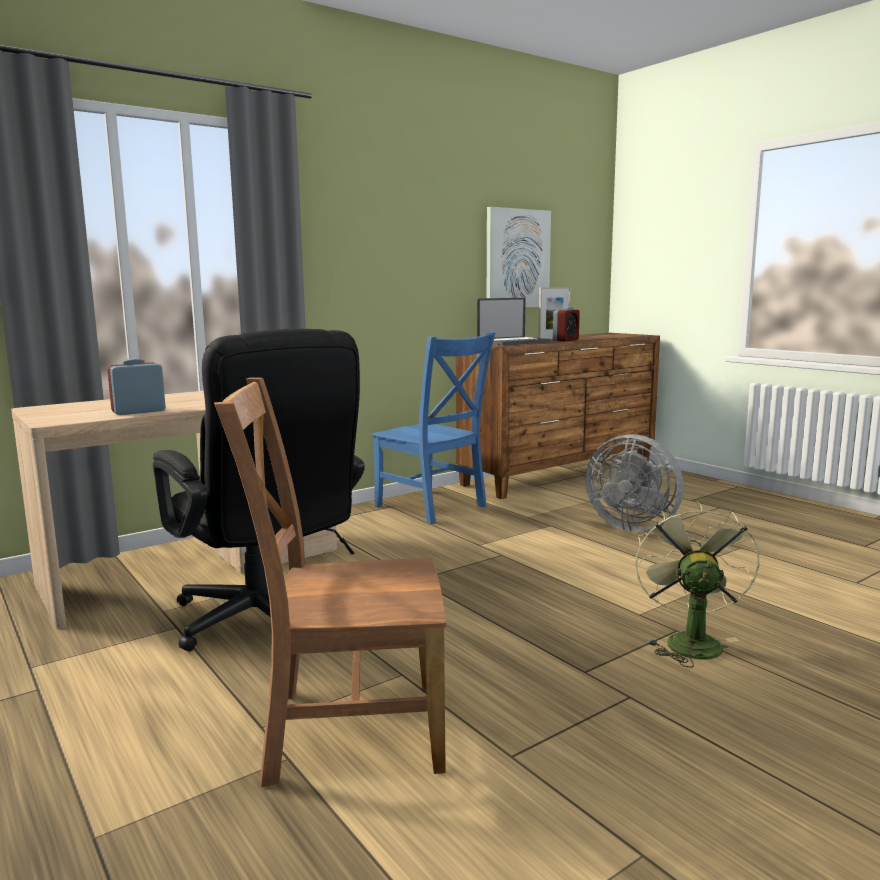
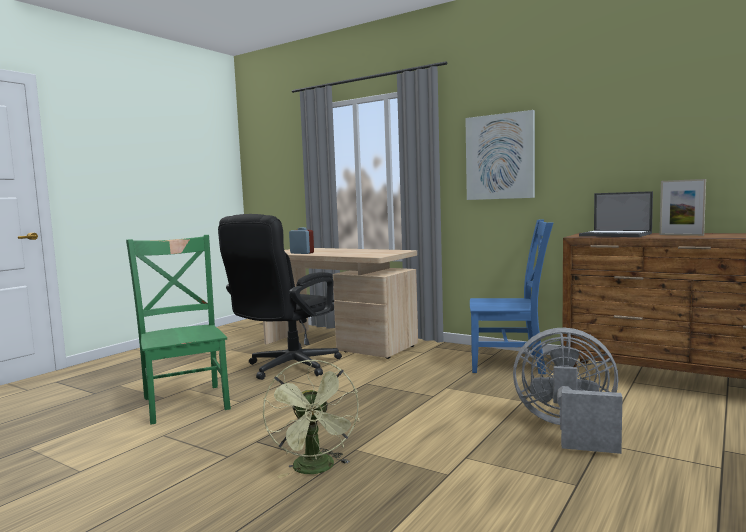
camera: 70 degrees right, 5 degrees down
brown chair [214,377,446,787] -> green chair [126,235,231,425]
blue chair [371,332,496,524] -> blue chair turned 105 degrees counterclockwise [470,219,553,374]
picture [487,207,551,307] -> picture moved to [465,110,535,200]
alarm clock [553,307,580,342] -> none
grey fan [585,434,684,532] -> grey fan turned 90 degrees clockwise [513,328,622,454]
green fan [635,502,759,668] -> green fan turned 90 degrees clockwise [263,359,359,478]

